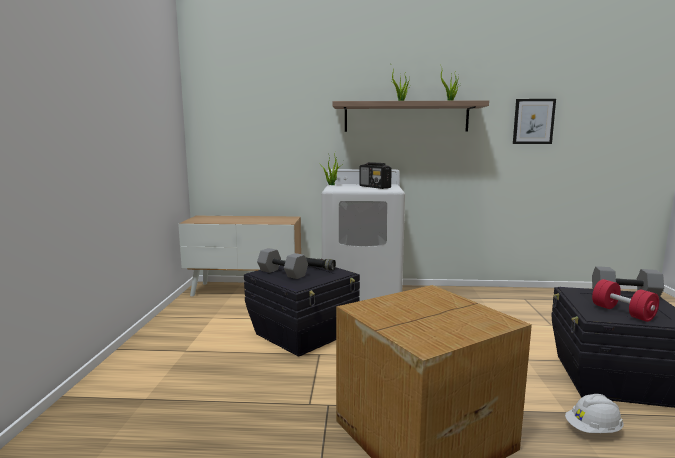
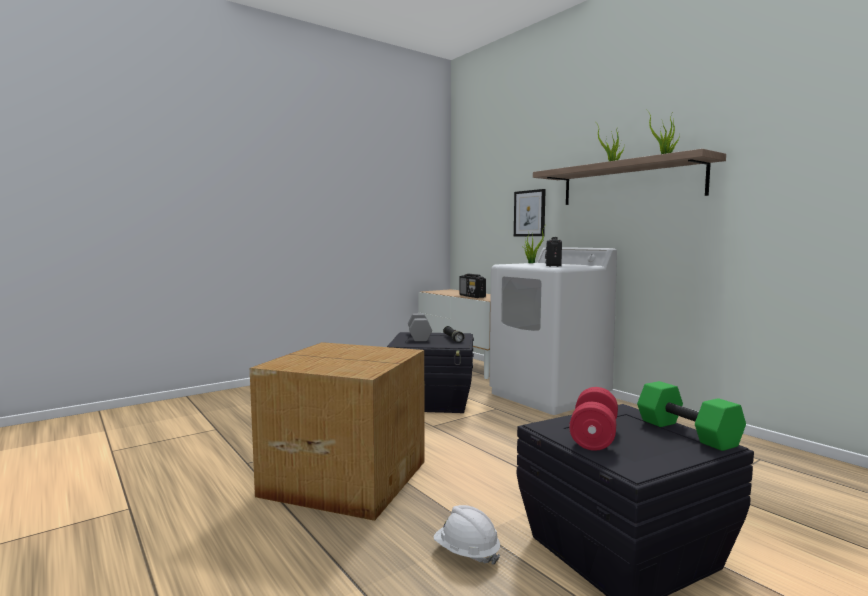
camera: 50 degrees right, 5 degrees down
picture [513,99,556,144] -> picture moved to [514,189,546,236]
grey dumbbell [592,266,664,298] -> green dumbbell [637,381,746,451]
none -> radio [459,274,486,298]

